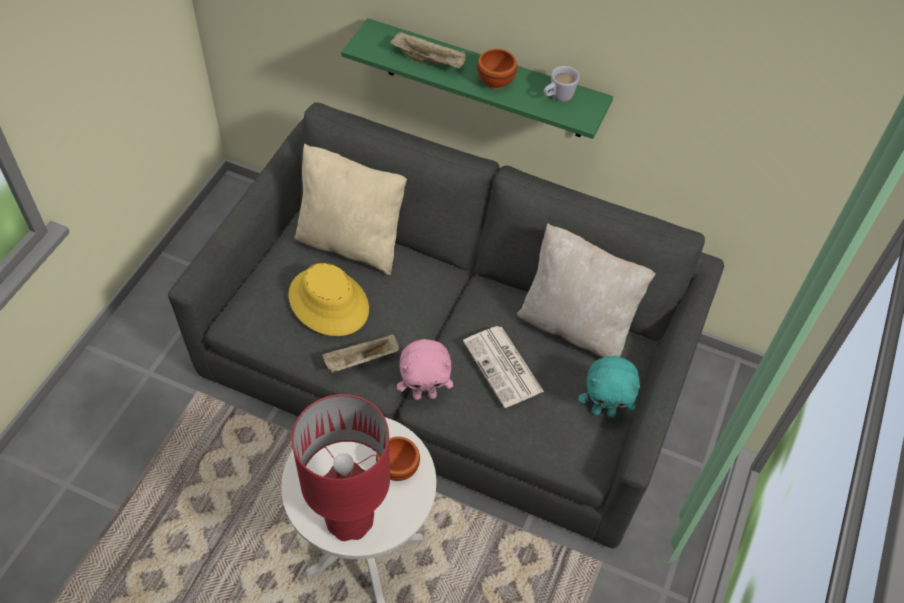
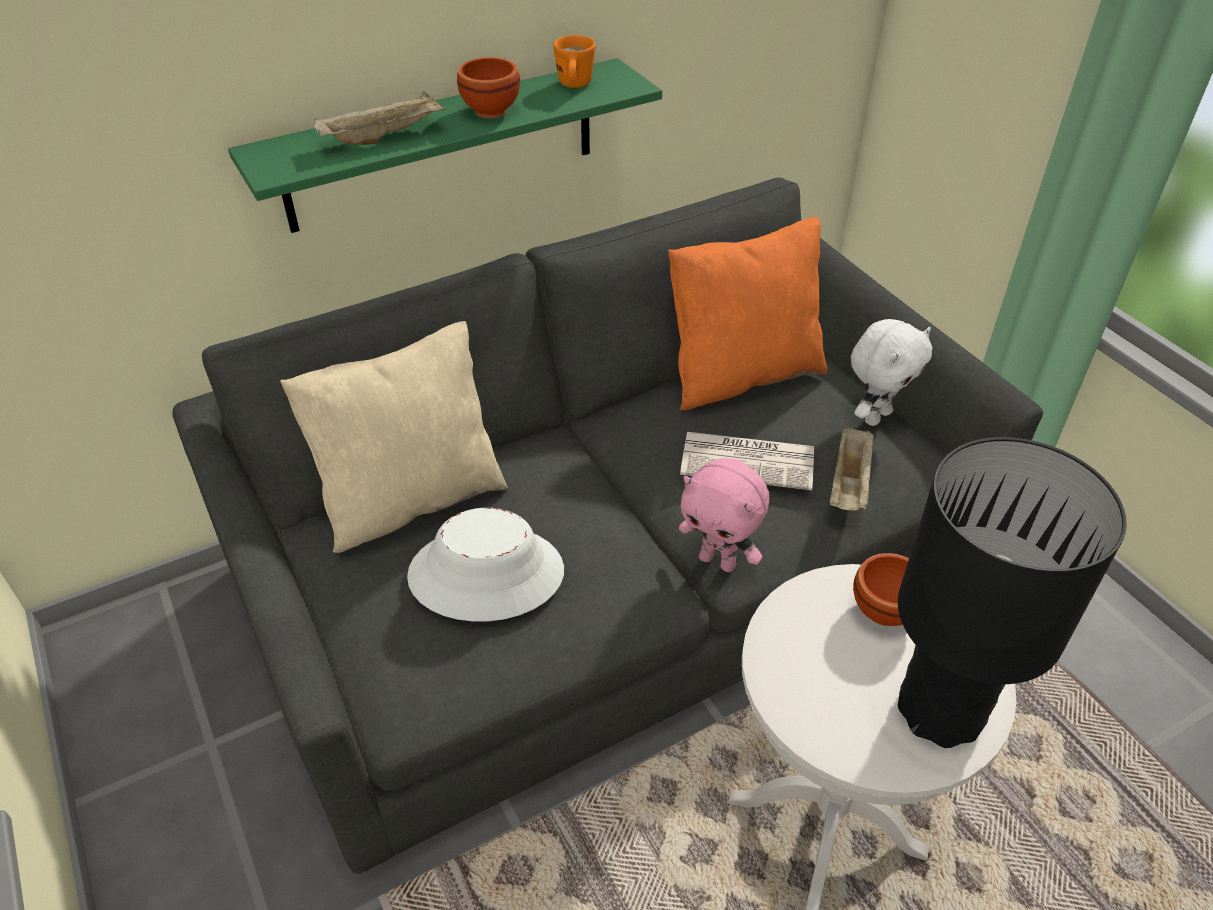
camera: 50 degrees left, 10 degrees down
yellow hat [288,263,369,336] -> white hat [407,508,564,622]
red table lamp [292,394,390,541] -> black table lamp [898,437,1127,748]
beige tray [323,334,399,373] -> beige tray moved to [830,426,874,510]
pink plush toy [397,339,453,400] -> pink plush toy turned 90 degrees clockwise [679,458,770,572]
beige pillow [517,223,656,358] -> orange pillow [668,217,828,410]
white mug [543,66,580,102] -> orange mug [553,35,595,88]
turquoise plush toy [578,356,641,418] -> white plush toy [851,319,932,426]

